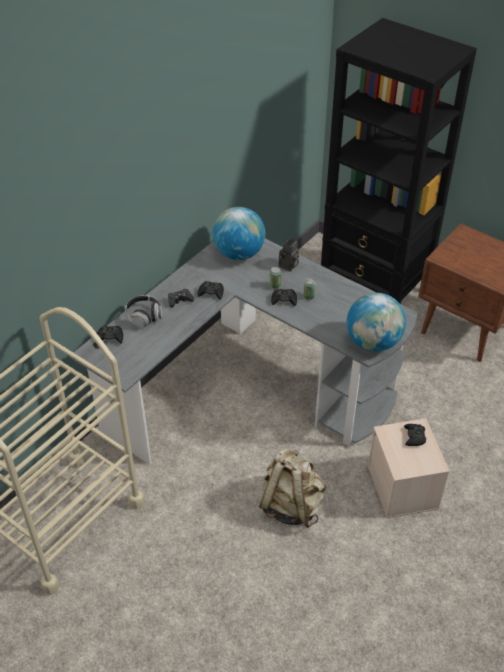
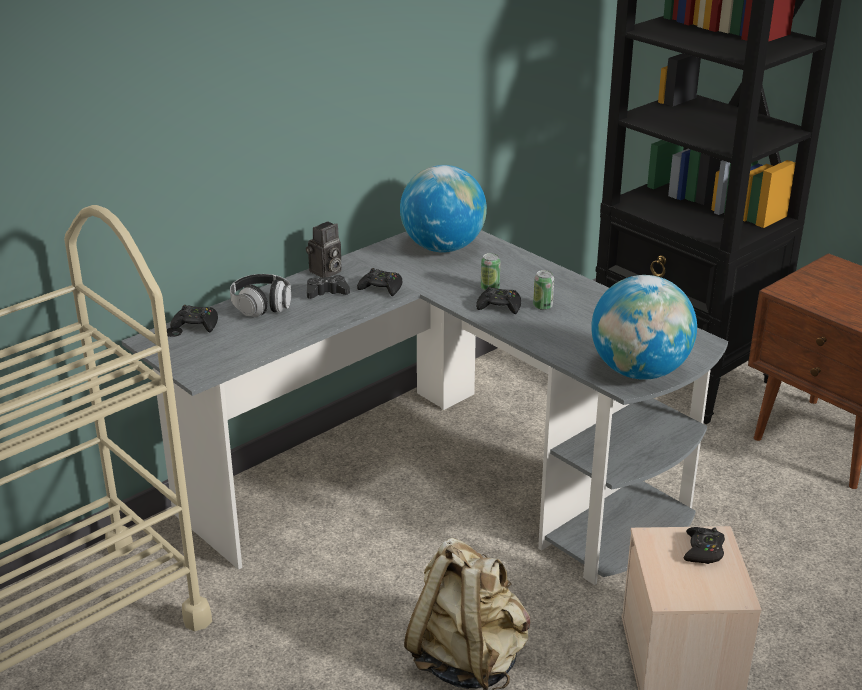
camera: 10 degrees right, 15 degrees down
camera [279,239,299,272] -> camera moved to [306,221,341,278]

